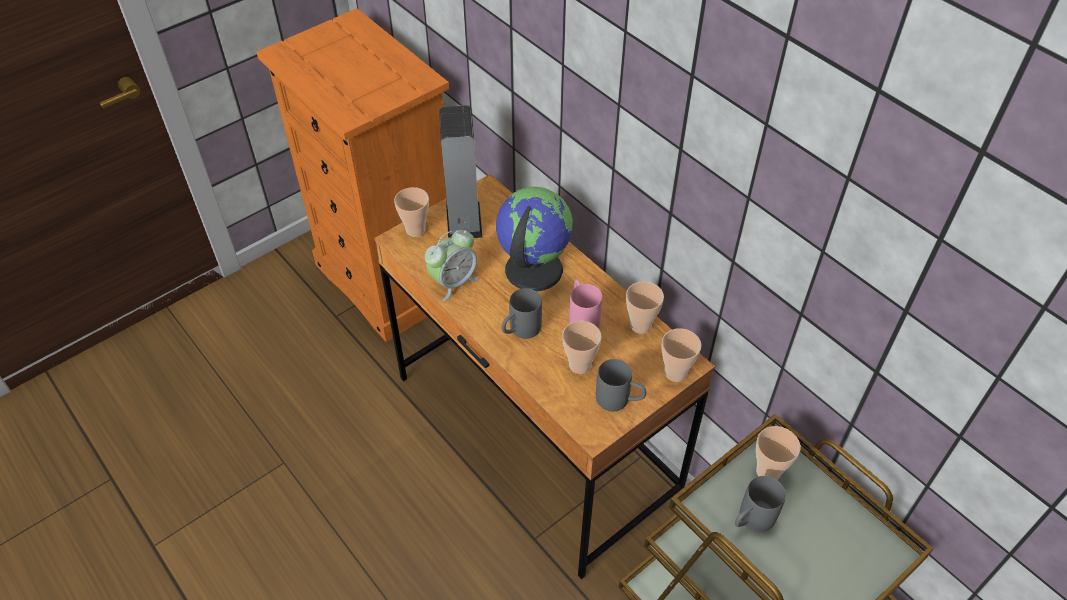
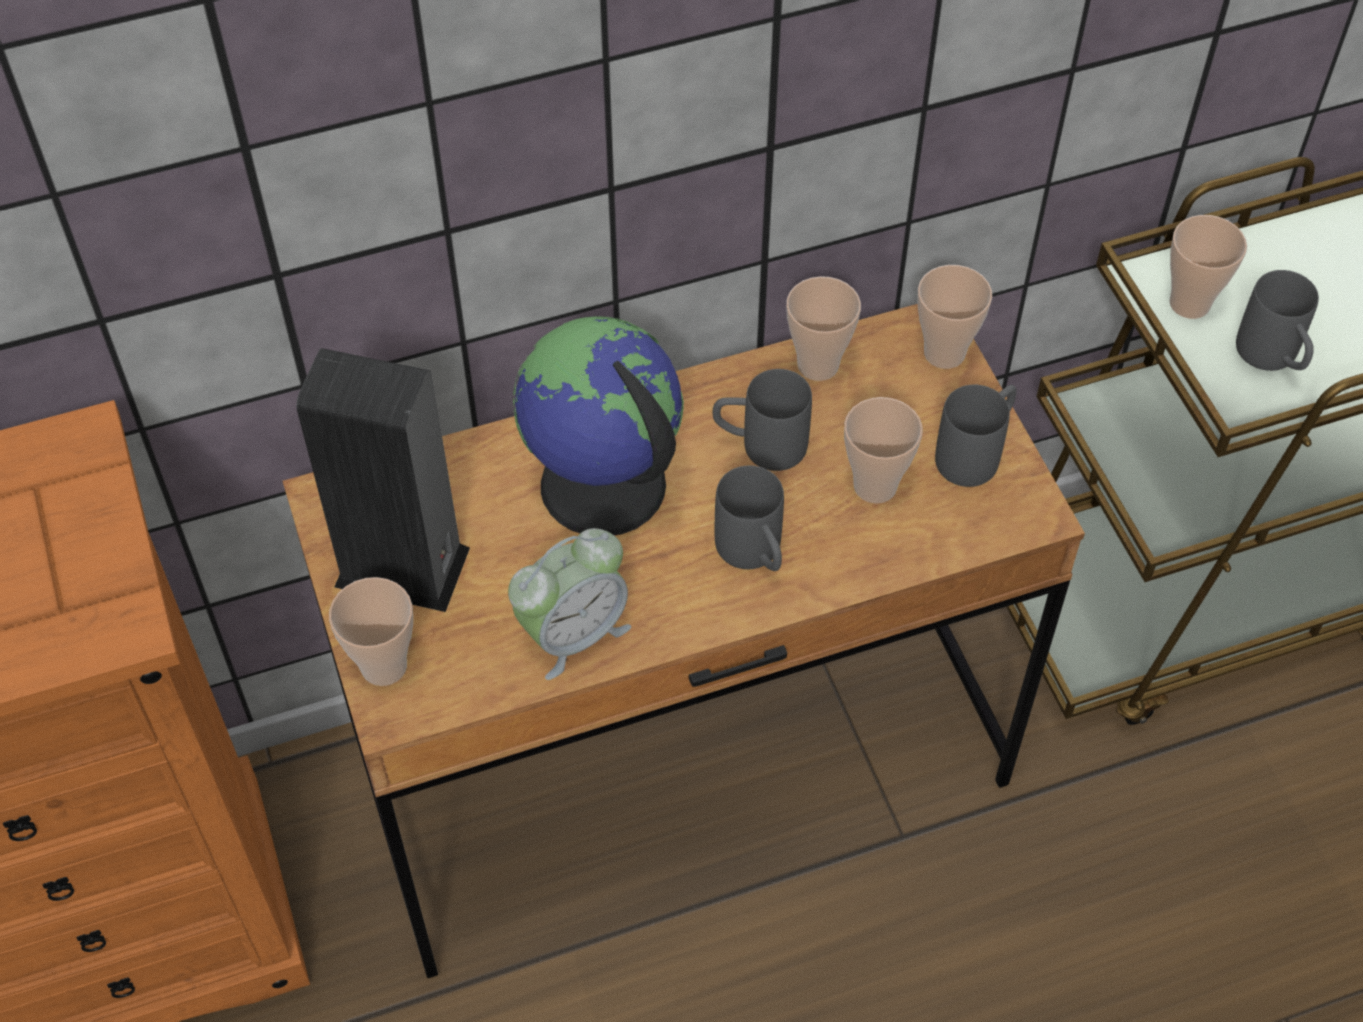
camera: 70 degrees left, 5 degrees up
alarm clock [425,230,479,301] -> alarm clock turned 75 degrees clockwise [508,528,631,680]
pink mug [569,279,602,328] -> grey mug [712,369,812,471]

